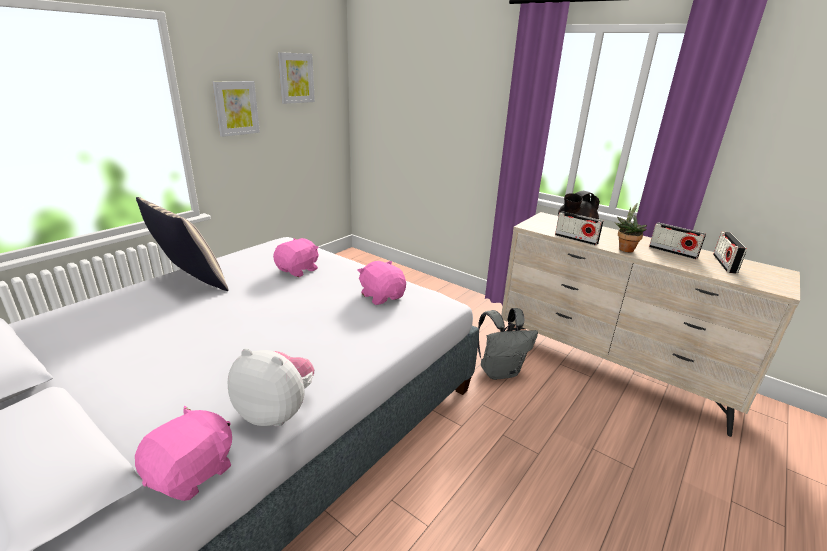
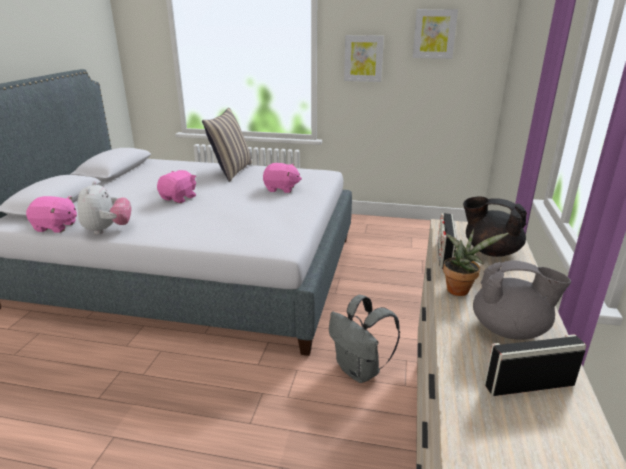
camera: 65 degrees right, 0 degrees up
pink plush toy [357,261,406,305] -> pink plush toy moved to [157,170,196,203]
radio [649,222,706,259] -> grey teapot [473,261,571,340]

